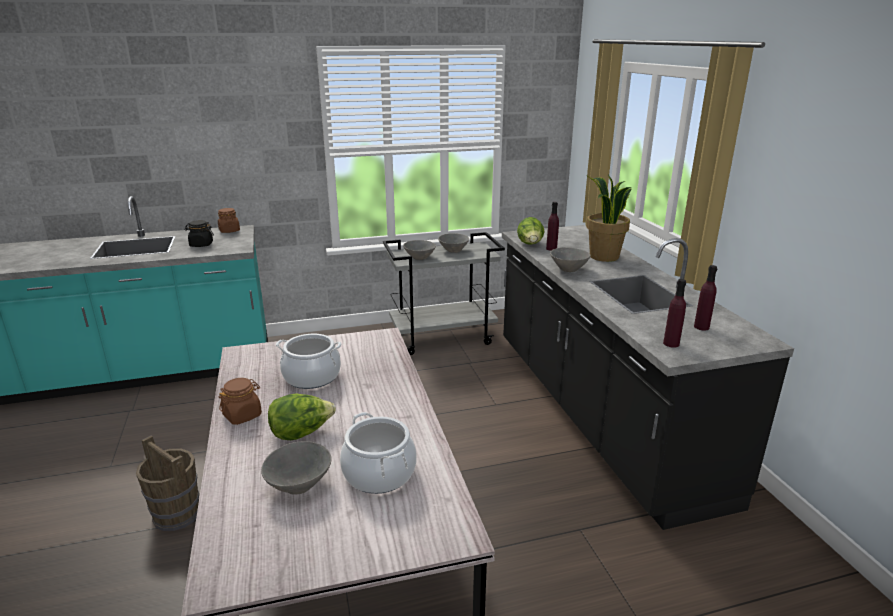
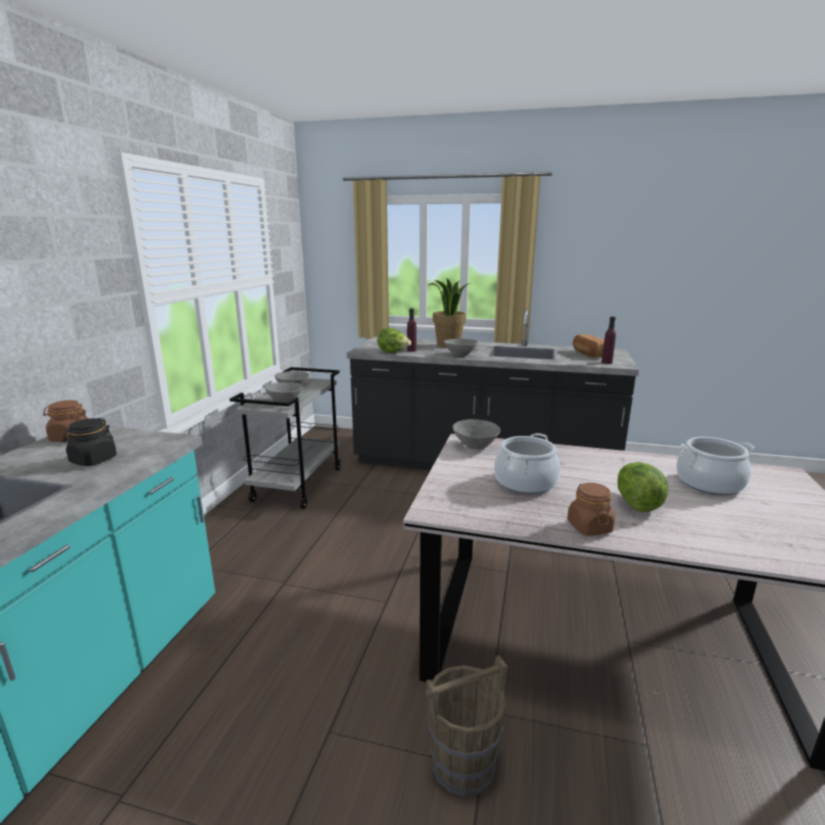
camera: 60 degrees left, 5 degrees down
grey bowl [261,441,331,495] -> grey bowl moved to [453,419,500,450]
purple bottle [694,265,717,331] -> bread [573,334,604,358]

